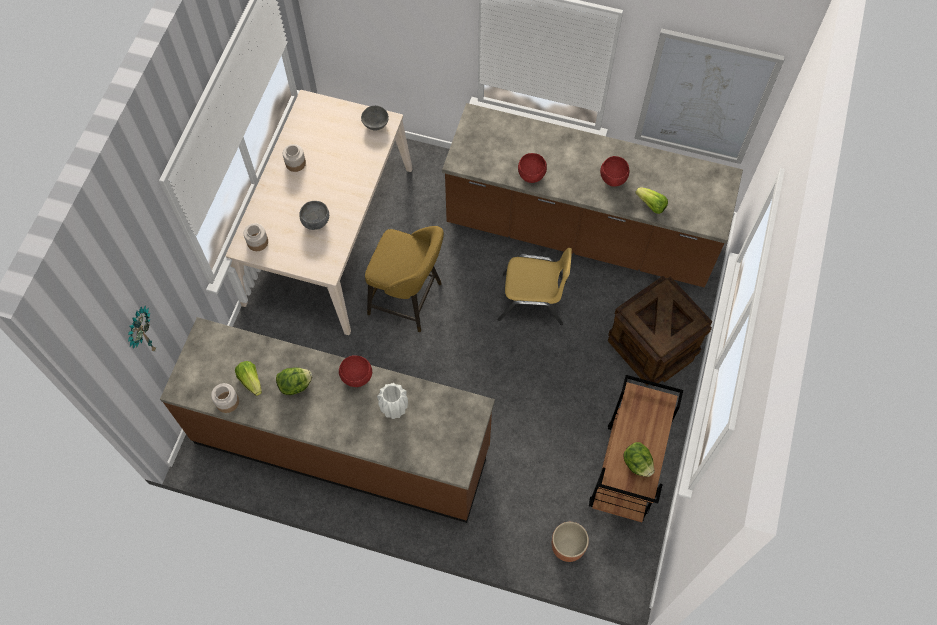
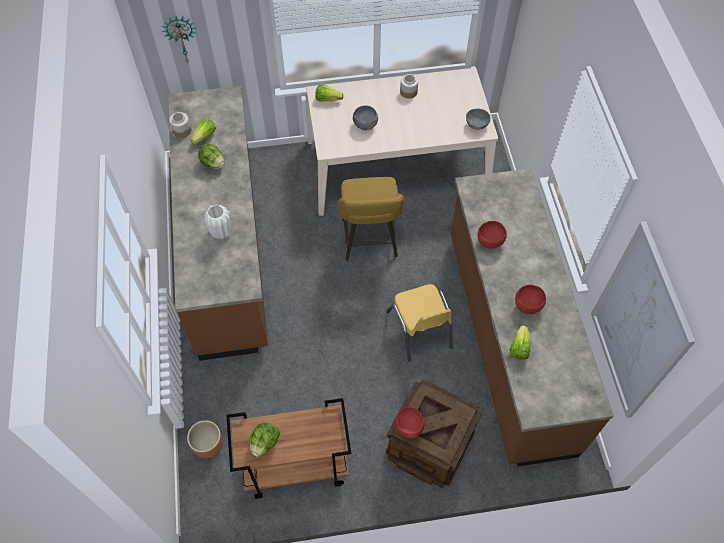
camera: 65 degrees right, 5 degrees down
jar [244,223,268,251] -> lettuce [315,84,344,102]
red bowl [339,356,372,387] -> red bowl moved to [395,407,425,439]

